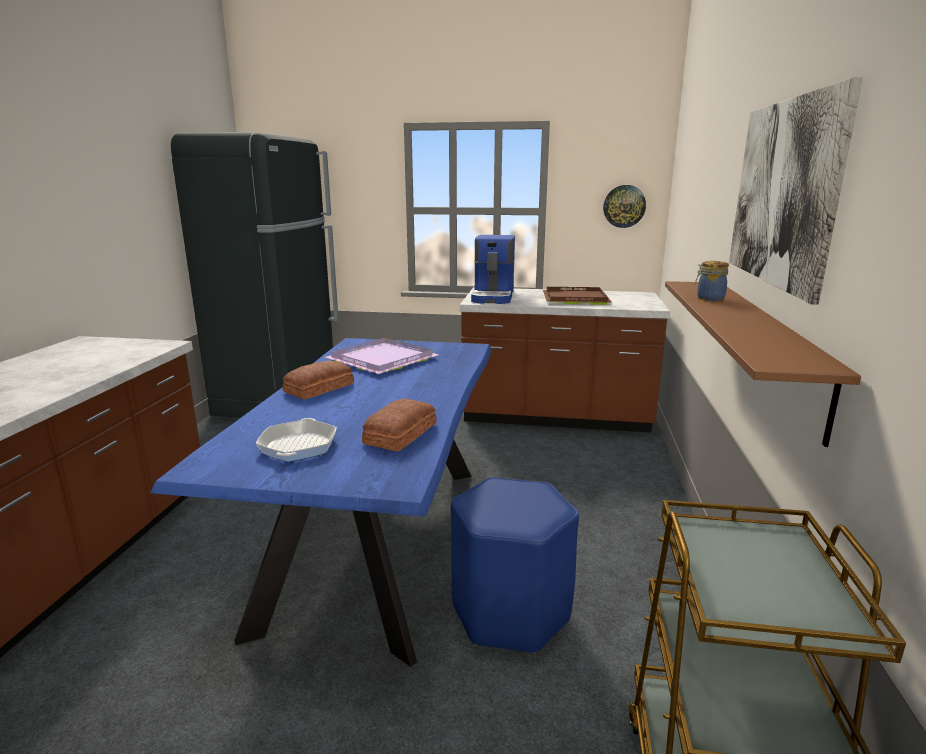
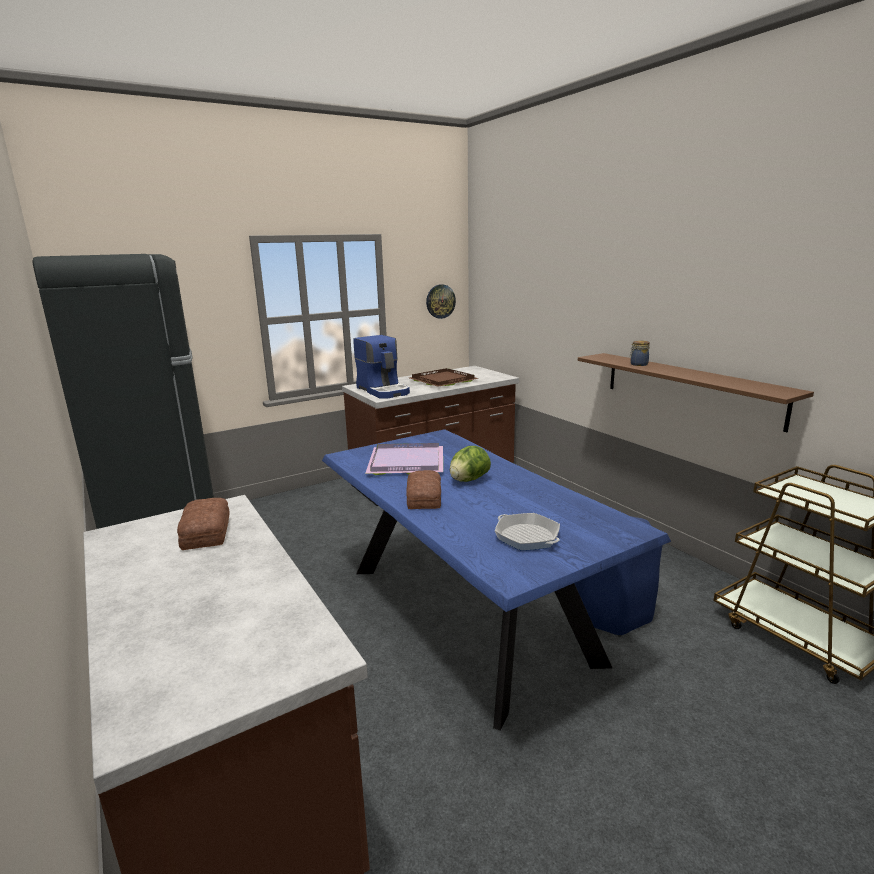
camera: 40 degrees left, 0 degrees up
bread [362,399,437,451] -> bread moved to [177,498,230,550]
picture [729,77,863,305] -> none
none -> lettuce [450,446,491,482]

